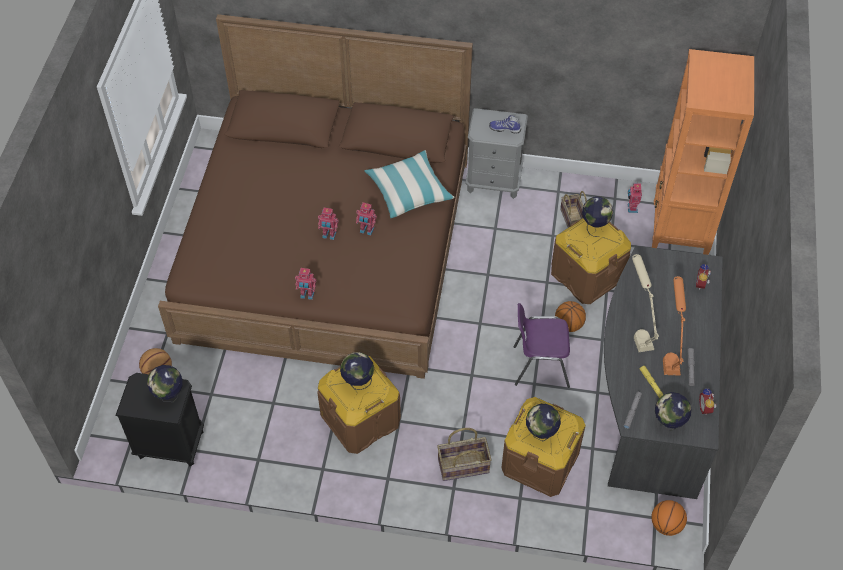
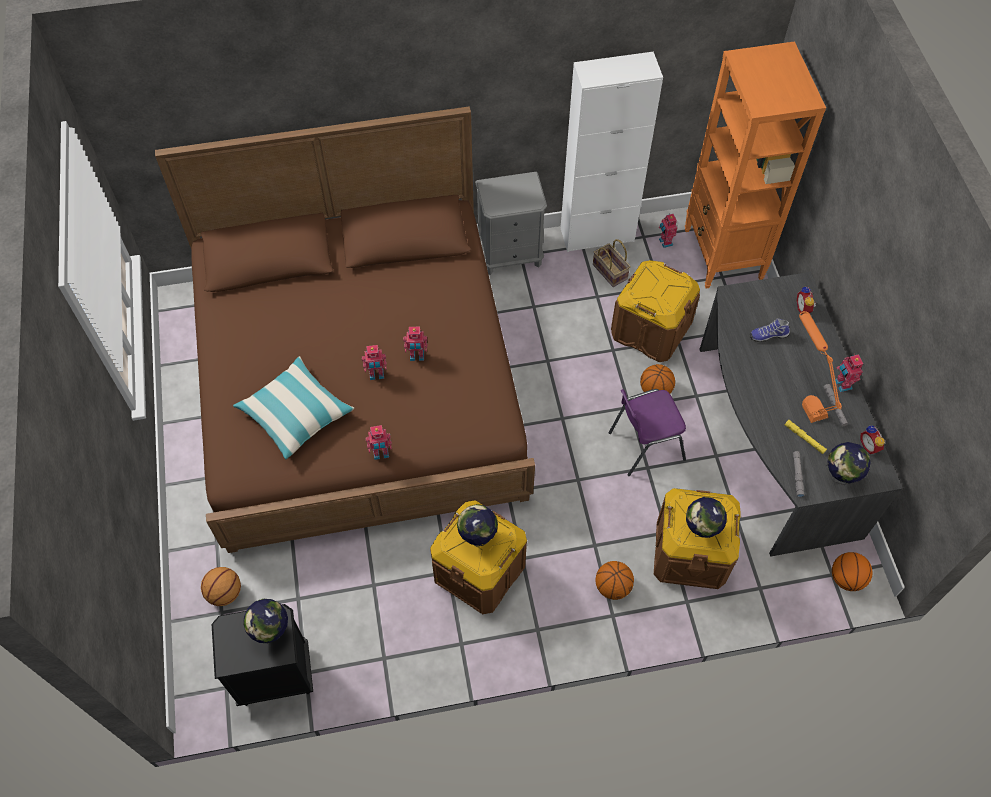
camera: 20 degrees left, 5 degrees up
pillow [365,150,454,218] -> pillow moved to [233,356,354,460]
basket [437,428,492,481] -> basketball [595,561,634,600]
shoe [489,115,521,134] -> shoe moved to [750,319,790,342]
globe [582,196,613,237] -> none
beige table lamp [632,254,659,352] -> none
none -> white cabinet [560,52,663,252]
none -> toy robot [835,354,863,392]

